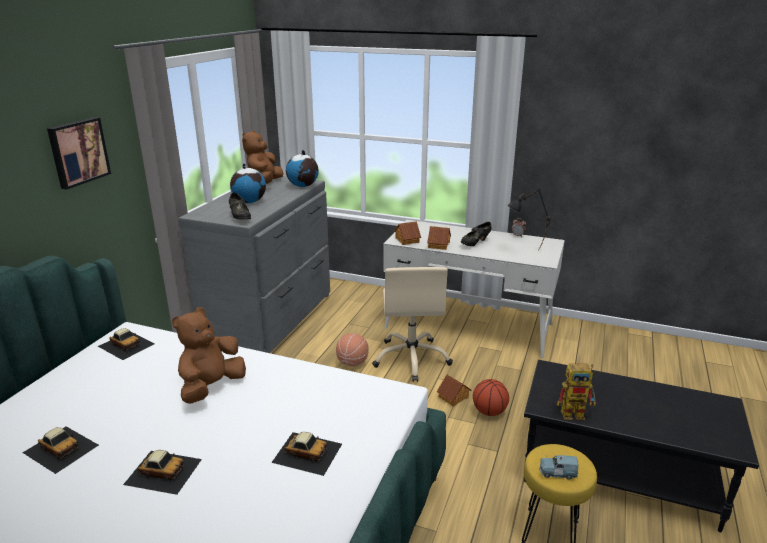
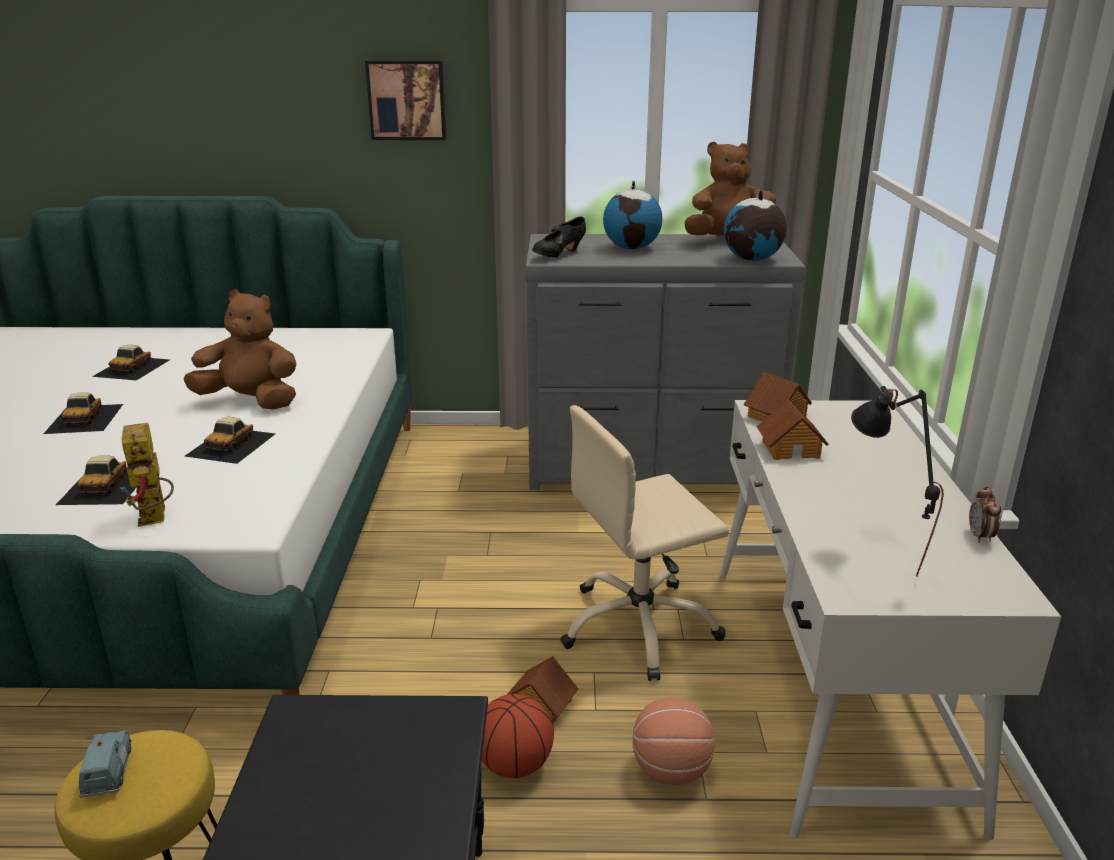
camera: 70 degrees right, 0 degrees up
toy car [98,328,155,360] -> toy car moved to [185,417,275,464]
basketball [336,333,369,367] -> basketball moved to [632,697,715,785]
black shoe [461,222,491,246] -> none
toy robot [557,363,596,420] -> toy robot moved to [120,423,174,527]

